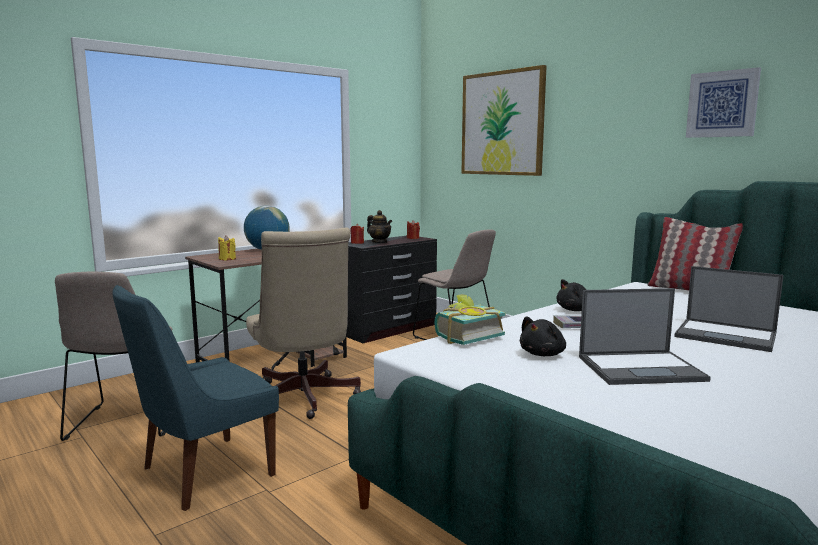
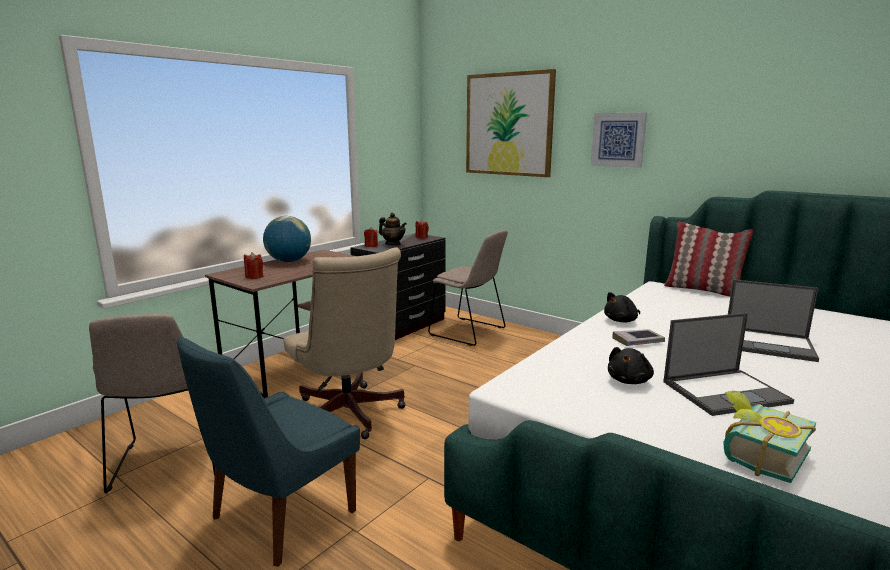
camera: 10 degrees left, 5 degrees up
yellow candle [218,235,236,260] -> red candle [244,252,263,279]
book [434,294,506,345] -> book moved to [723,391,816,483]
picture [686,67,761,138] -> picture moved to [591,113,647,168]

